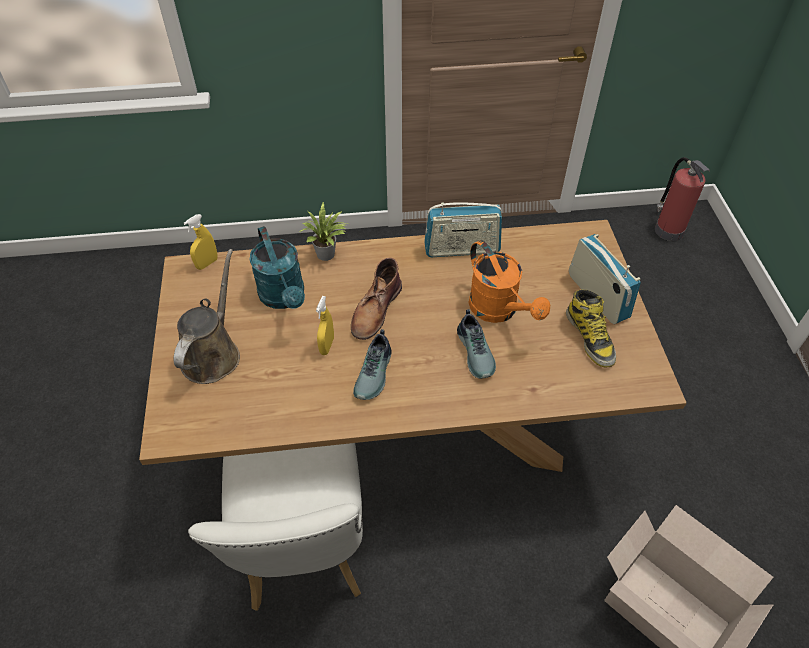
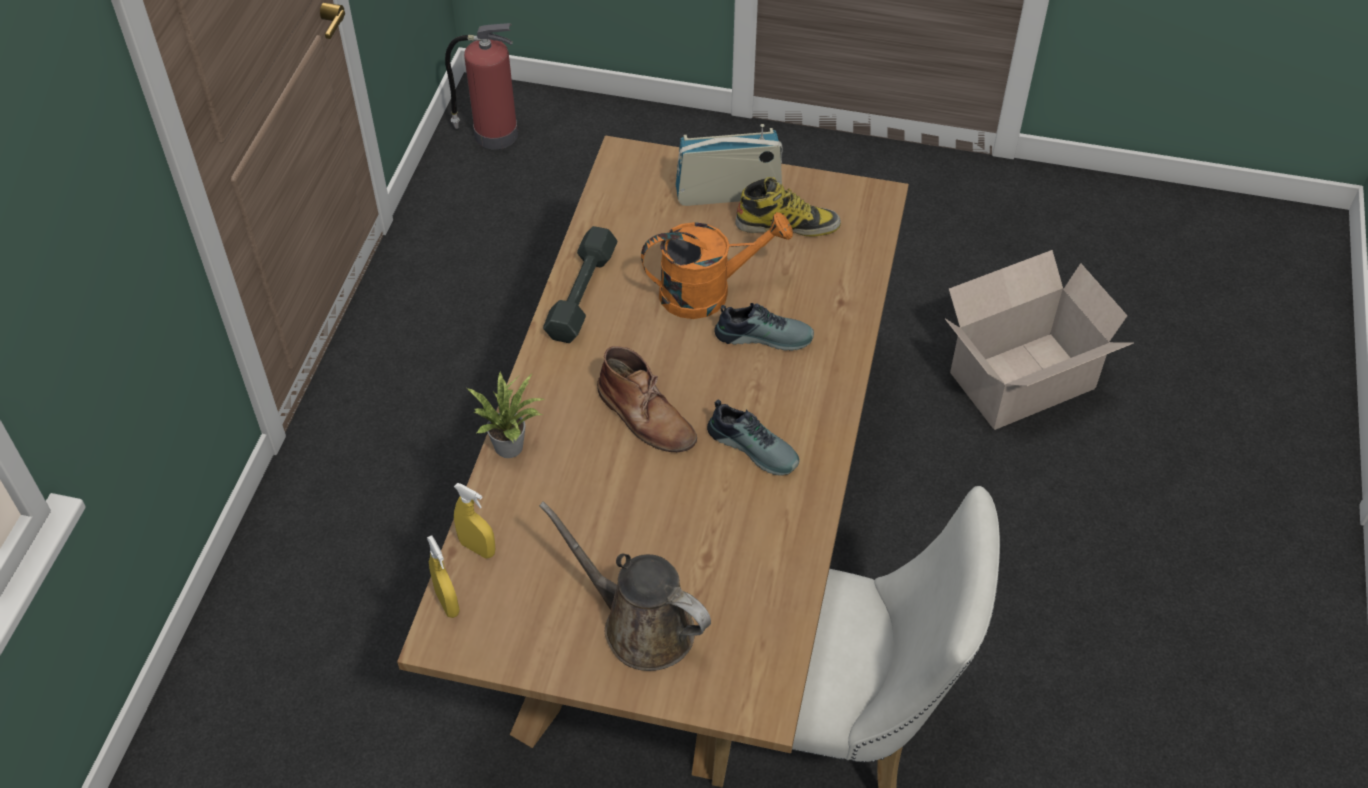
camera: 70 degrees left, 0 degrees up
turquoise watering can [250,226,305,309] -> none
yellow spray bottle [316,296,334,355] -> yellow spray bottle moved to [454,483,495,559]
radio [424,202,502,257] -> grey dumbbell [543,226,617,343]

